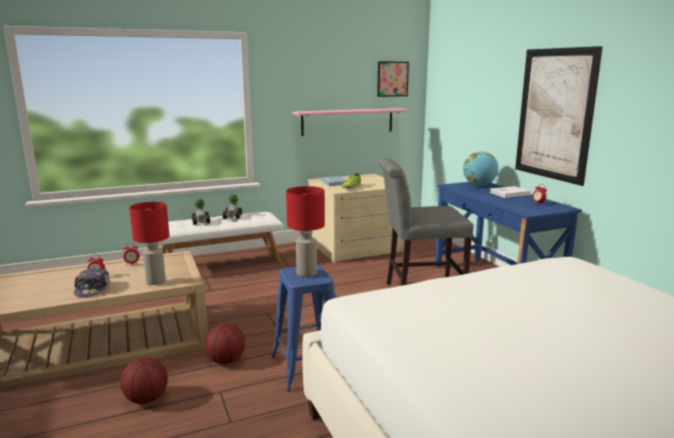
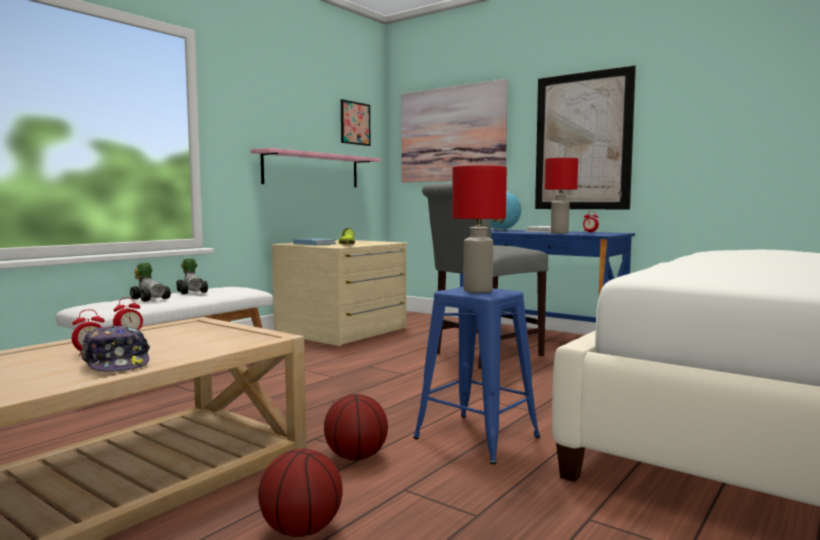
camera: 30 degrees left, 10 degrees down
red table lamp [129,202,170,285] -> red table lamp moved to [545,158,578,234]
none -> picture [401,79,508,182]

